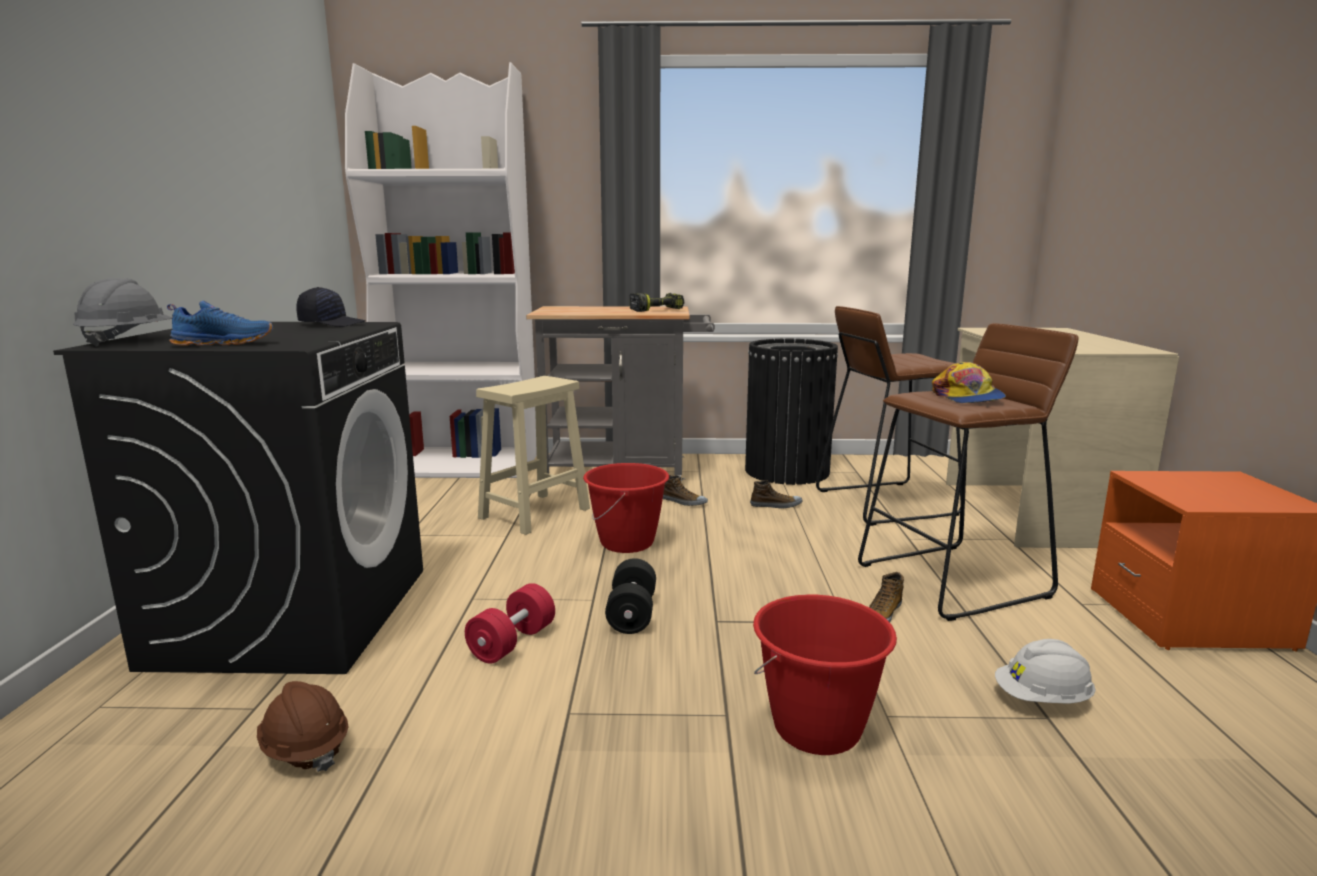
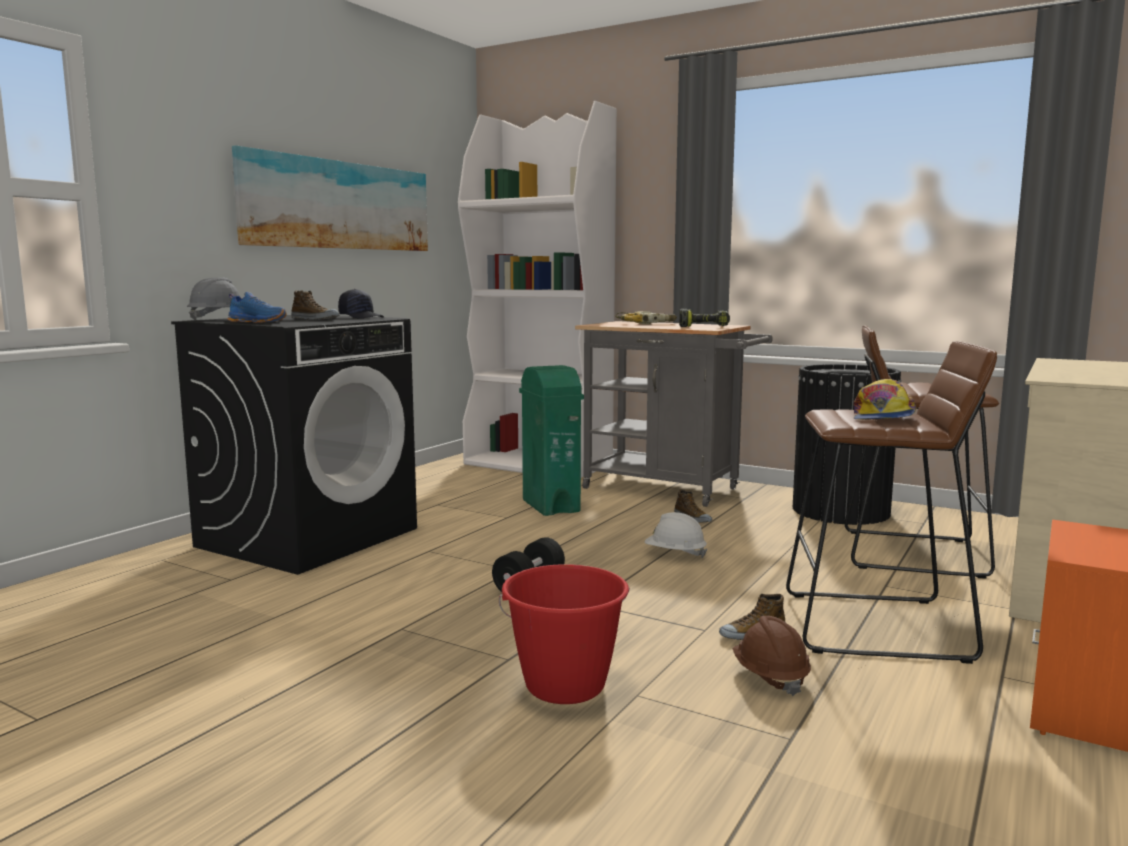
camera: 30 degrees right, 5 degrees down
brown hard hat [257,681,348,772] -> brown hard hat moved to [733,616,811,696]
red dumbbell [465,583,555,664] -> none
beige stool [476,376,590,535] -> green trash can [519,365,584,516]
red bucket [583,463,669,553] -> none
shoe [750,480,802,508] -> shoe moved to [291,290,340,320]
white hard hat [995,639,1096,704] -> white hard hat moved to [645,512,708,558]
none -> picture [232,145,428,251]
none -> power drill [615,311,677,324]

